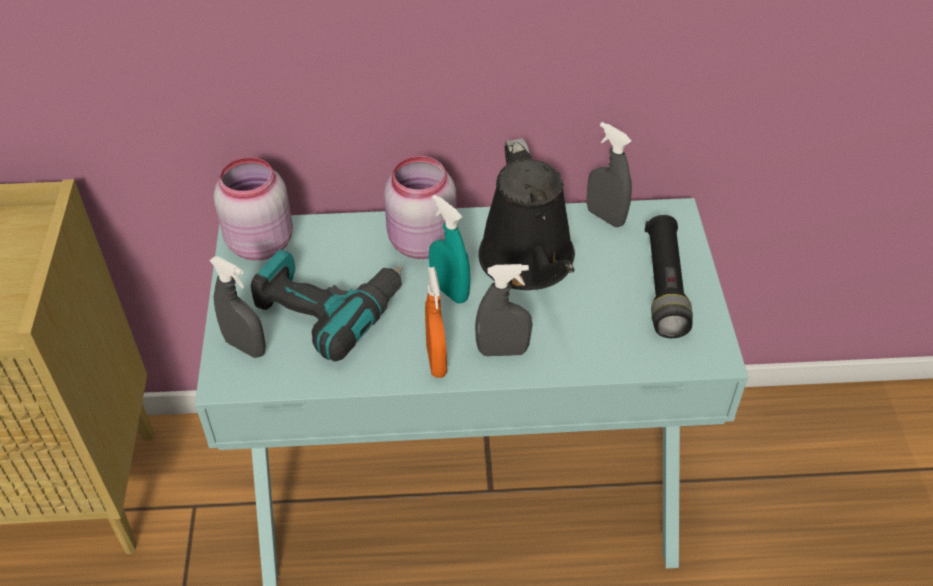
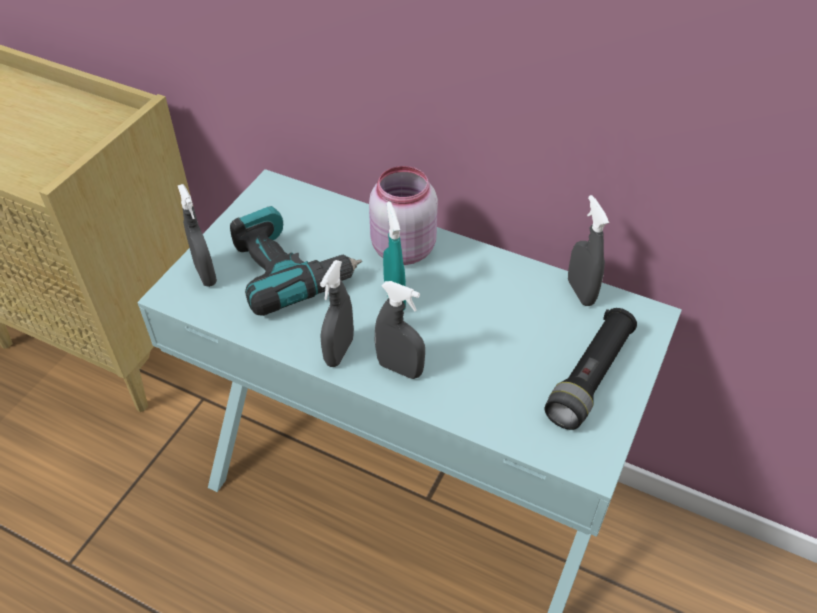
camera: 30 degrees right, 0 degrees up
pink jar [214,157,293,260] -> none
orange spray bottle [425,267,447,378] -> grey spray bottle [320,260,354,367]
black watering can [478,138,575,290] -> none

